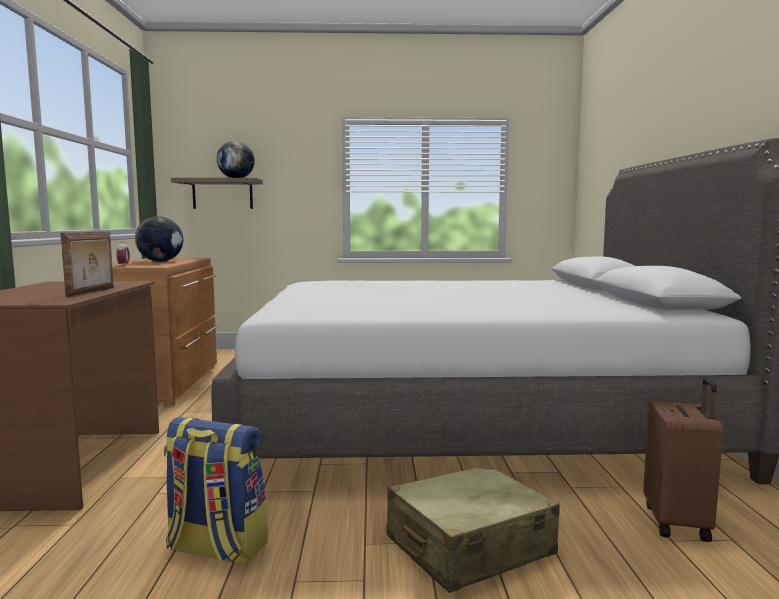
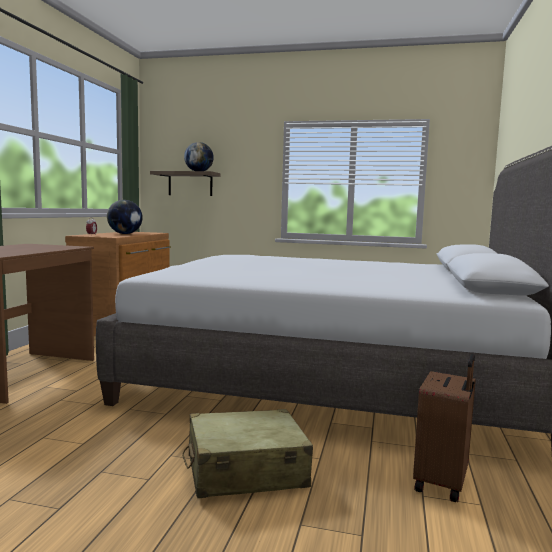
camera: 15 degrees right, 0 degrees up
picture frame [60,231,114,297] -> none
backpack [163,417,268,566] -> none

